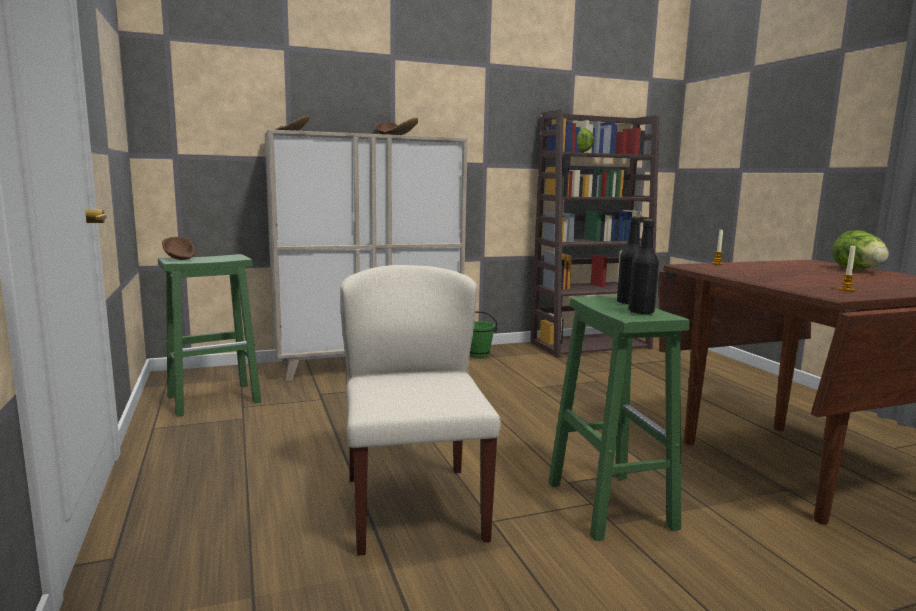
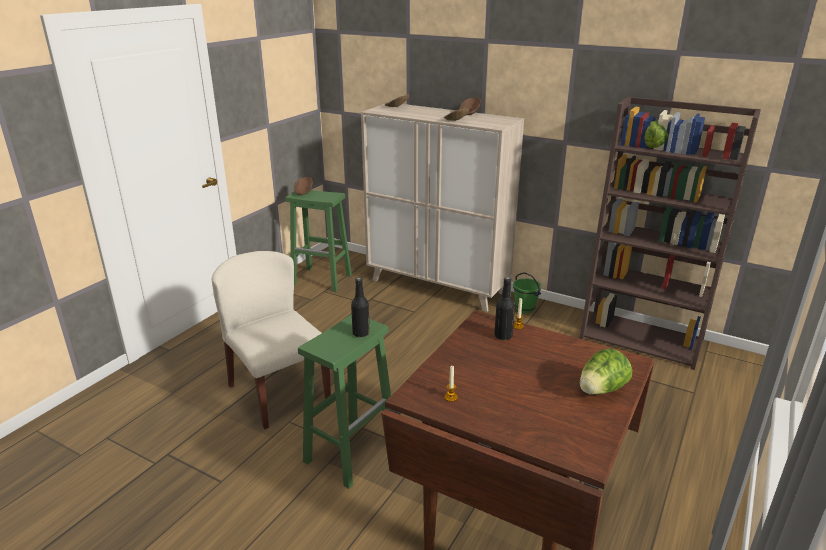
camera: 50 degrees right, 15 degrees up
beige chair [340,265,501,556] -> beige chair turned 75 degrees counterclockwise [211,251,331,429]
black bottle [628,220,659,314] -> black bottle moved to [494,277,515,340]

